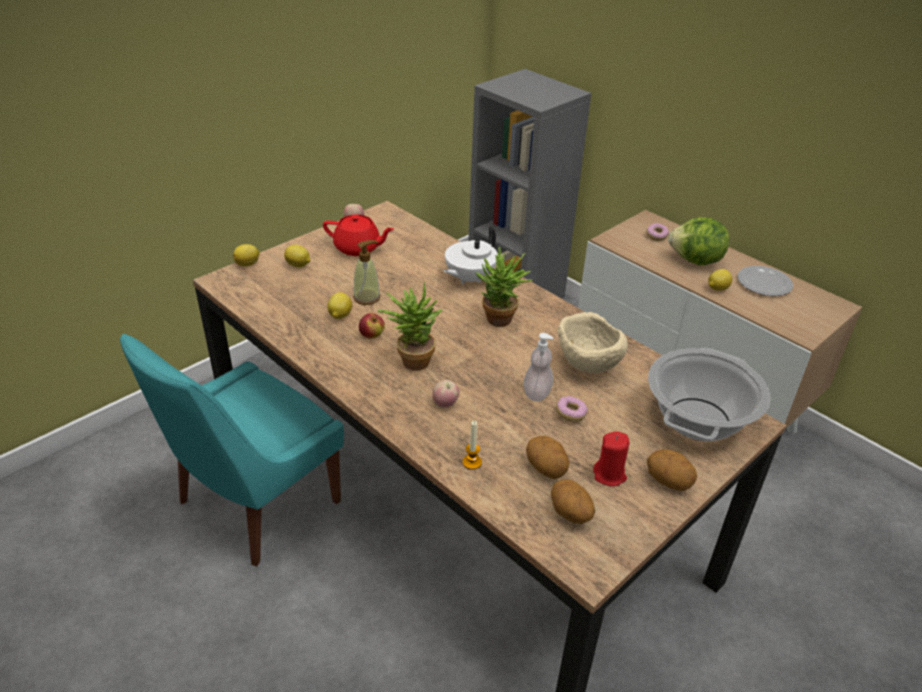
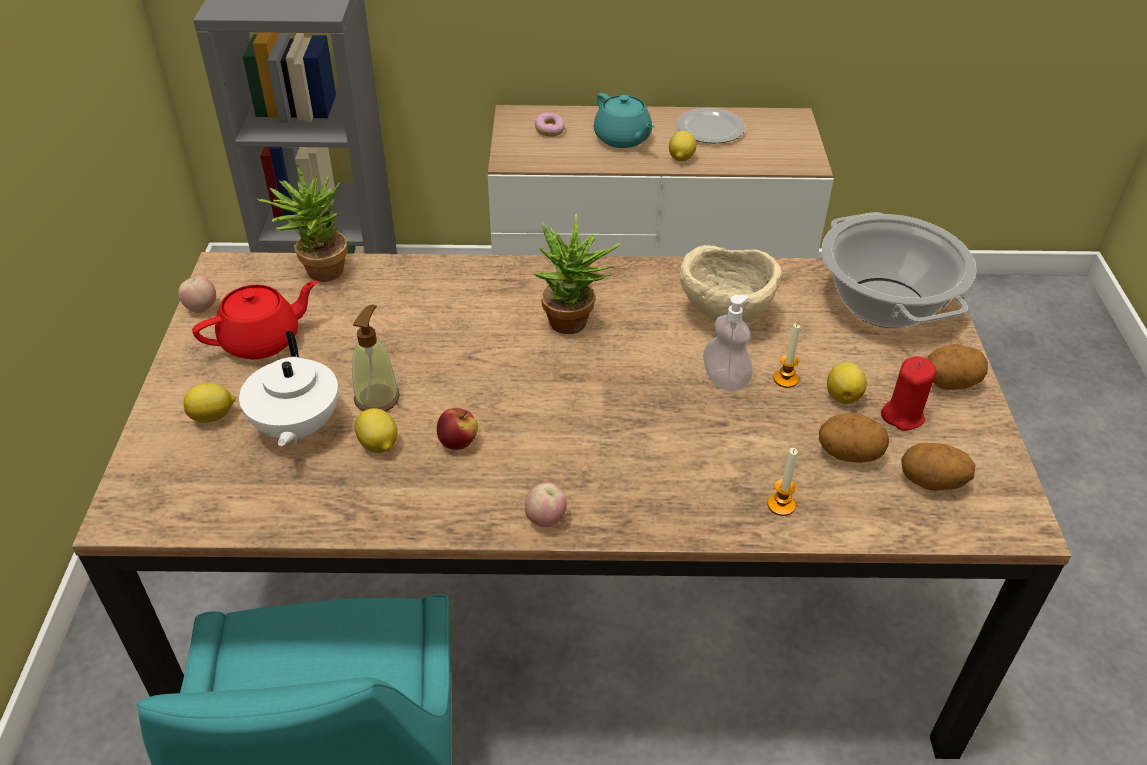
camera: 45 degrees left, 5 degrees up
lemon [233,244,260,267] -> lemon moved to [827,362,867,404]
potted plant [378,282,442,371] -> potted plant moved to [257,163,348,282]
apple [432,380,459,407] -> apple moved to [525,483,567,527]
white teapot [444,227,498,284] -> white teapot moved to [239,331,338,446]
donut [556,396,588,422] -> candle [773,323,800,388]
lettuce [668,217,729,266] -> turquoise teapot [594,93,654,148]

